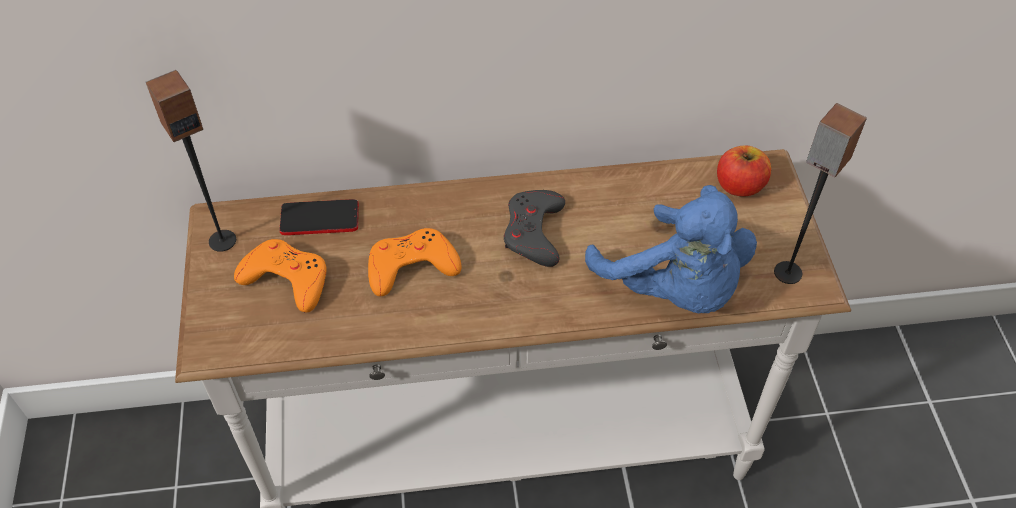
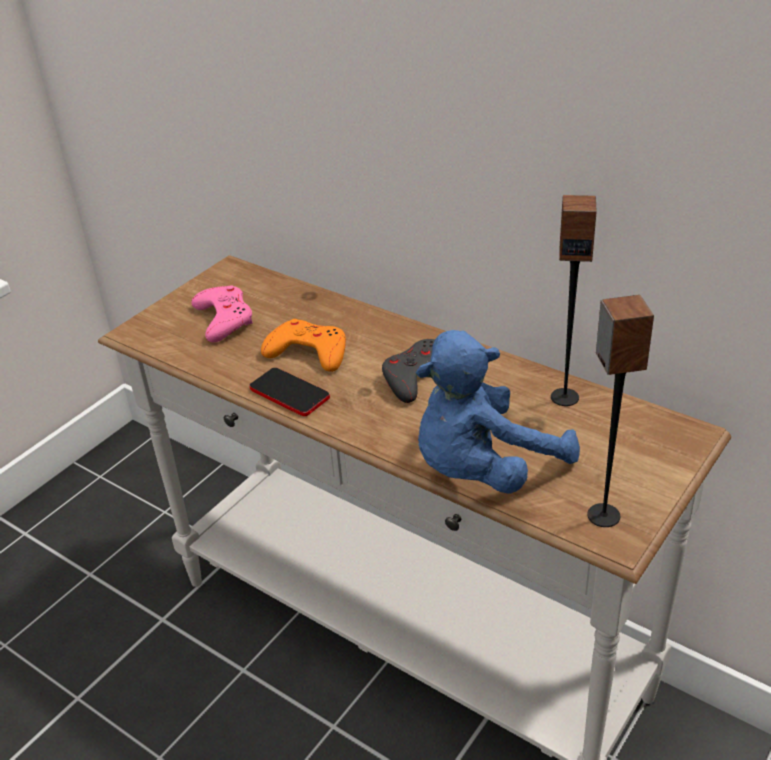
camera: 45 degrees right, 15 degrees down
speaker [146,70,236,252] -> speaker moved to [551,195,597,406]
orange game controller [234,239,326,313] -> pink game controller [191,285,253,343]
phone [279,199,359,235] -> phone moved to [249,368,330,416]
blue plush toy [585,185,757,313] -> blue plush toy turned 45 degrees clockwise [416,330,580,494]
apple [717,145,771,197] -> none

